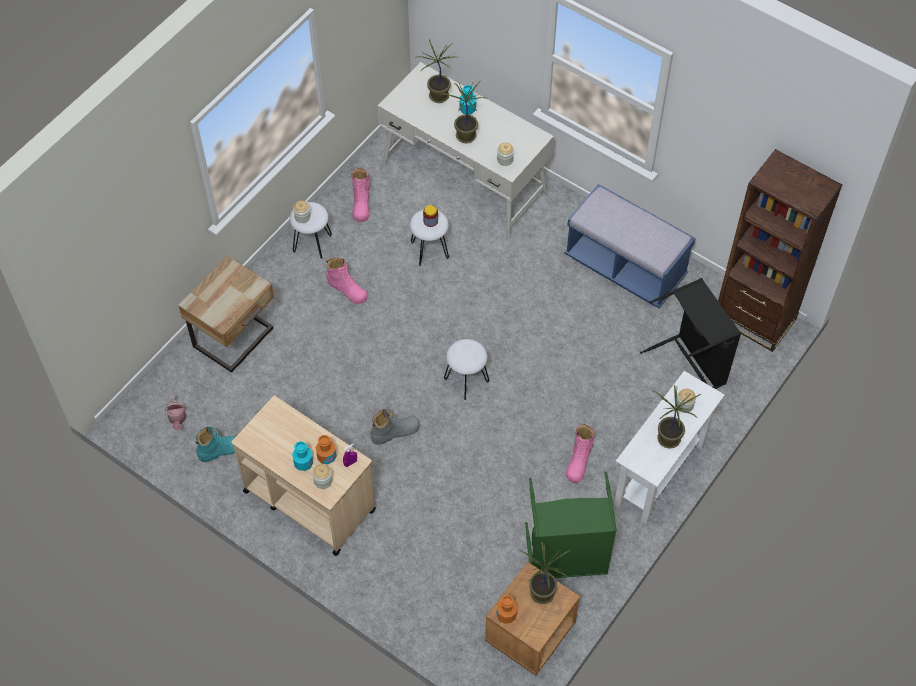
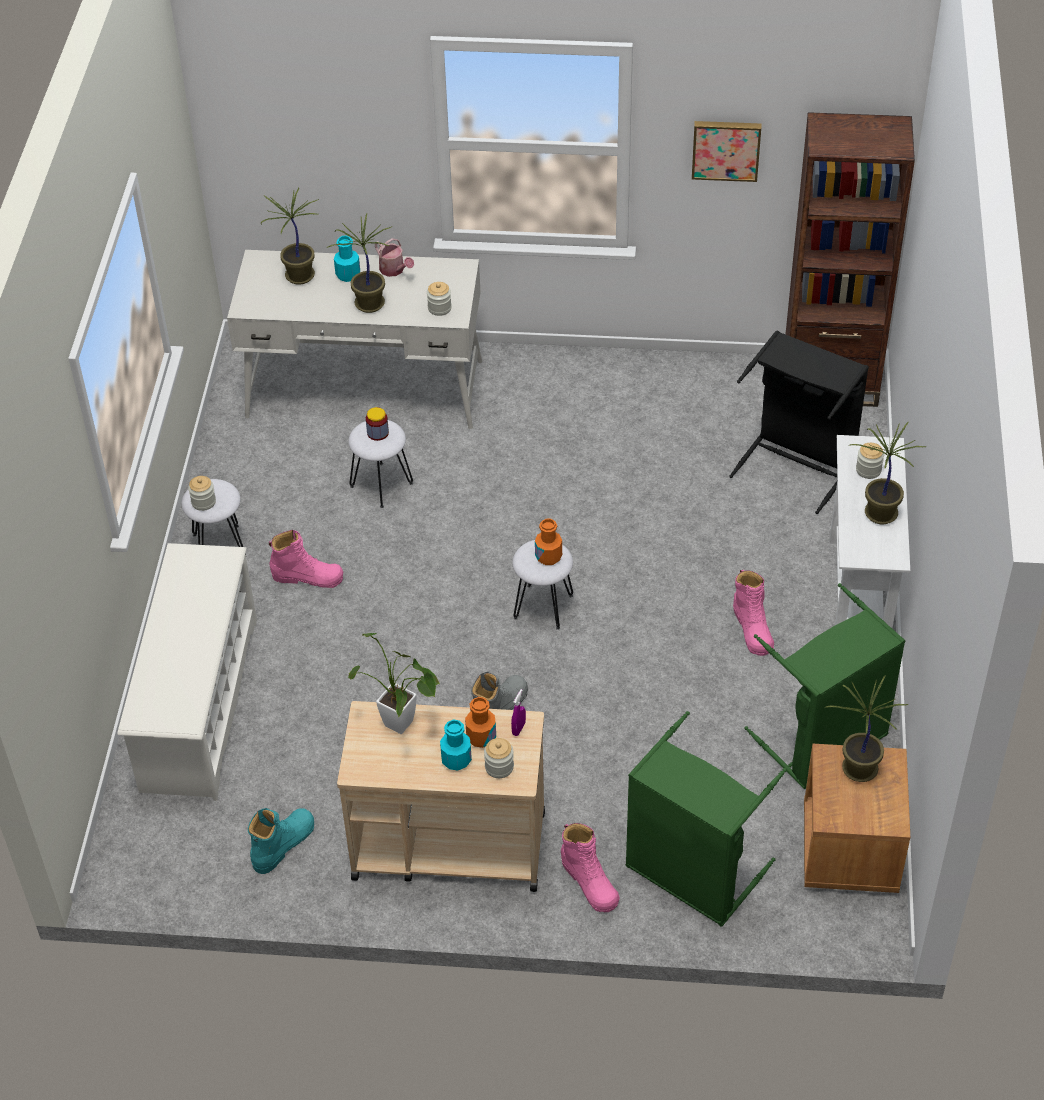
camera: 30 degrees left, 10 degrees down
watering can [165,395,186,430] -> watering can moved to [375,238,414,277]
beige nightstand [178,256,274,373] -> white shoe rack [117,543,257,801]
pink boot [351,167,370,222] -> pink boot moved to [561,823,620,912]
orange bottle [496,595,517,624] -> orange bottle moved to [535,519,562,565]
blue bench [565,184,696,308] -> none
none -> potted plant [348,633,441,734]
none -> green laundry basket [625,711,787,927]
none -> picture [692,121,761,182]

